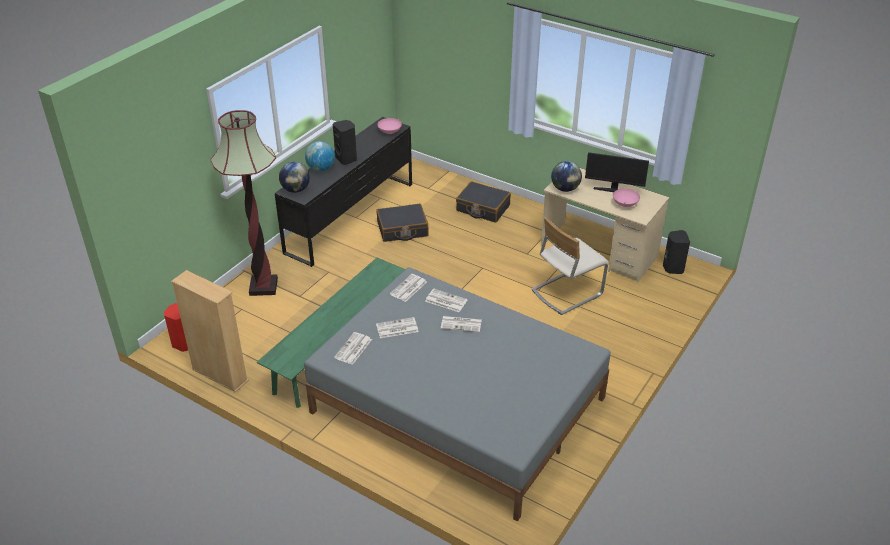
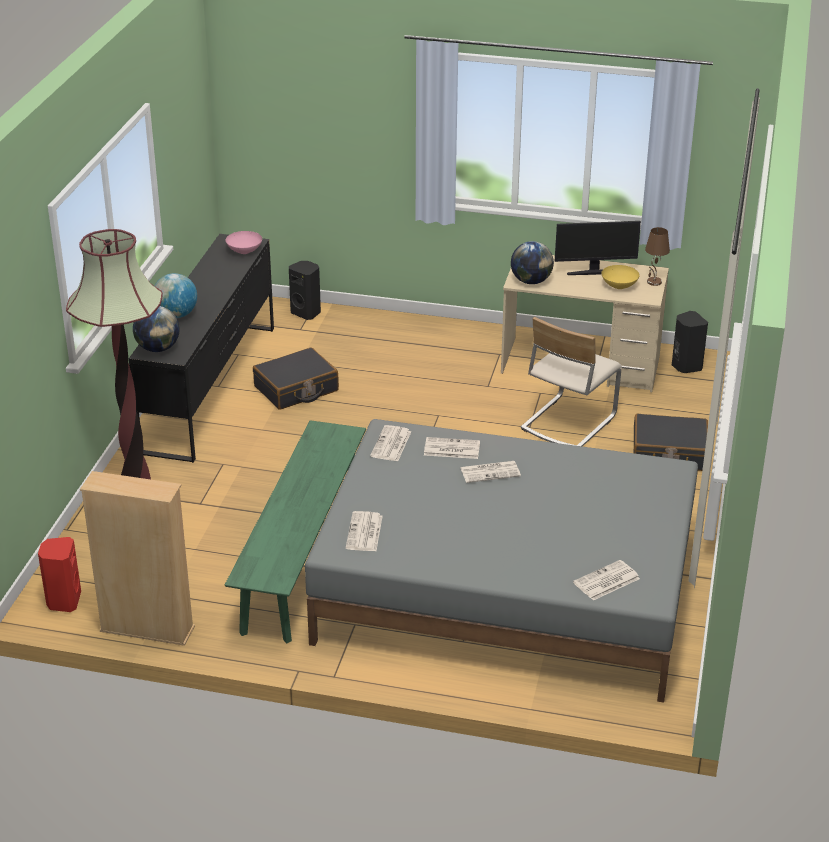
camera: 20 degrees left, 5 degrees down
black speaker [333,120,357,165] -> black speaker moved to [289,261,321,320]
newspaper [376,317,418,338] -> newspaper moved to [573,560,640,600]
black suitcase [456,181,511,223] -> black suitcase moved to [634,414,708,471]
pink bowl [613,189,640,207] -> yellow bowl [601,265,639,289]
none -> brown table lamp [645,227,670,286]

